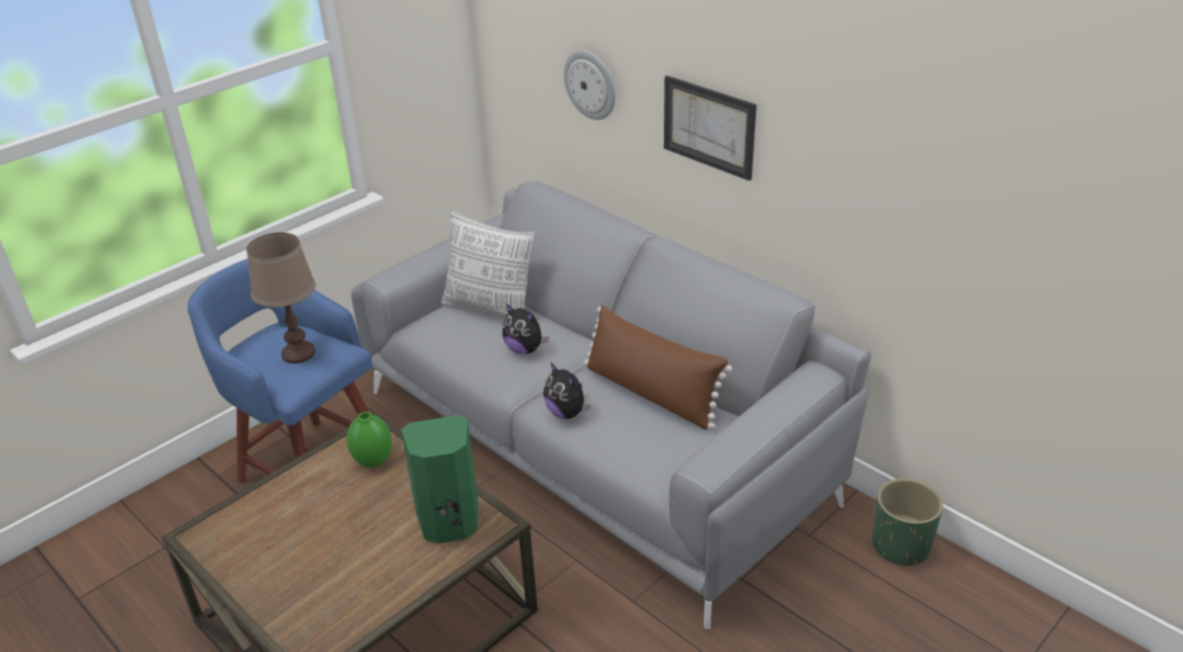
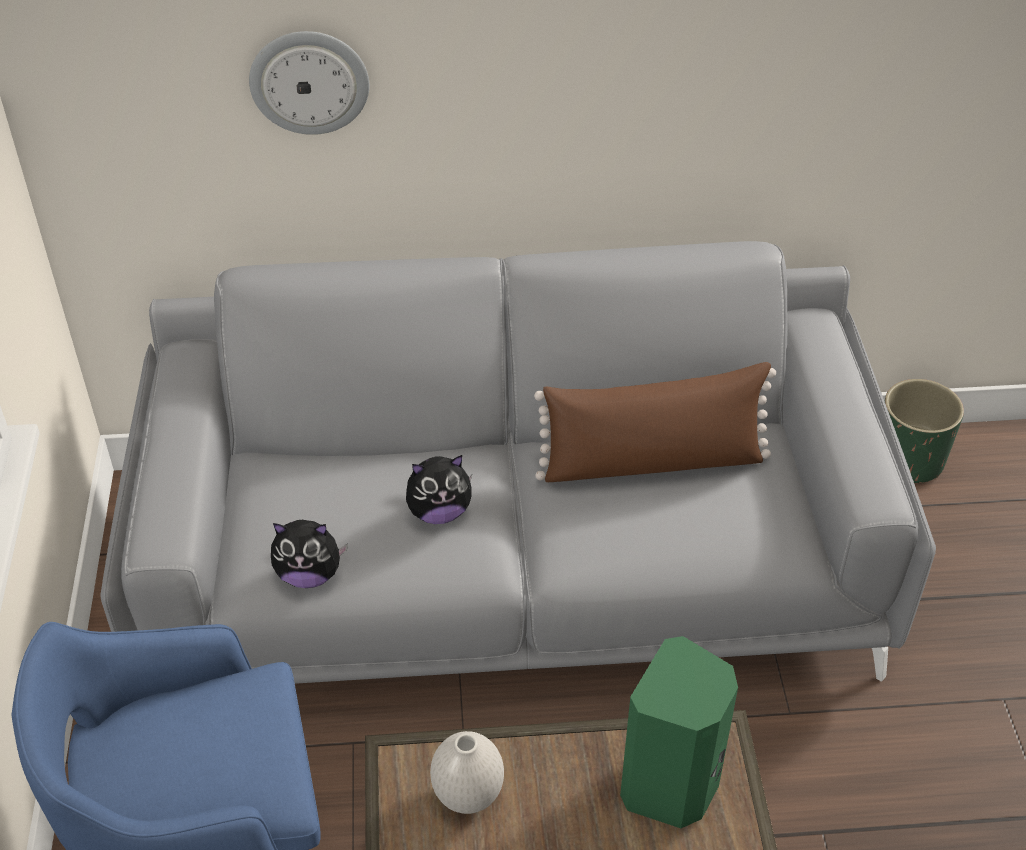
camera: 50 degrees left, 10 degrees up
brown table lamp [246,232,316,364] -> none
green vase [346,412,392,468] -> white vase [430,731,504,814]
pillow [441,210,536,319] -> none
plush toy [543,362,591,419] -> plush toy moved to [271,520,348,588]
picture [664,76,757,181] -> none

